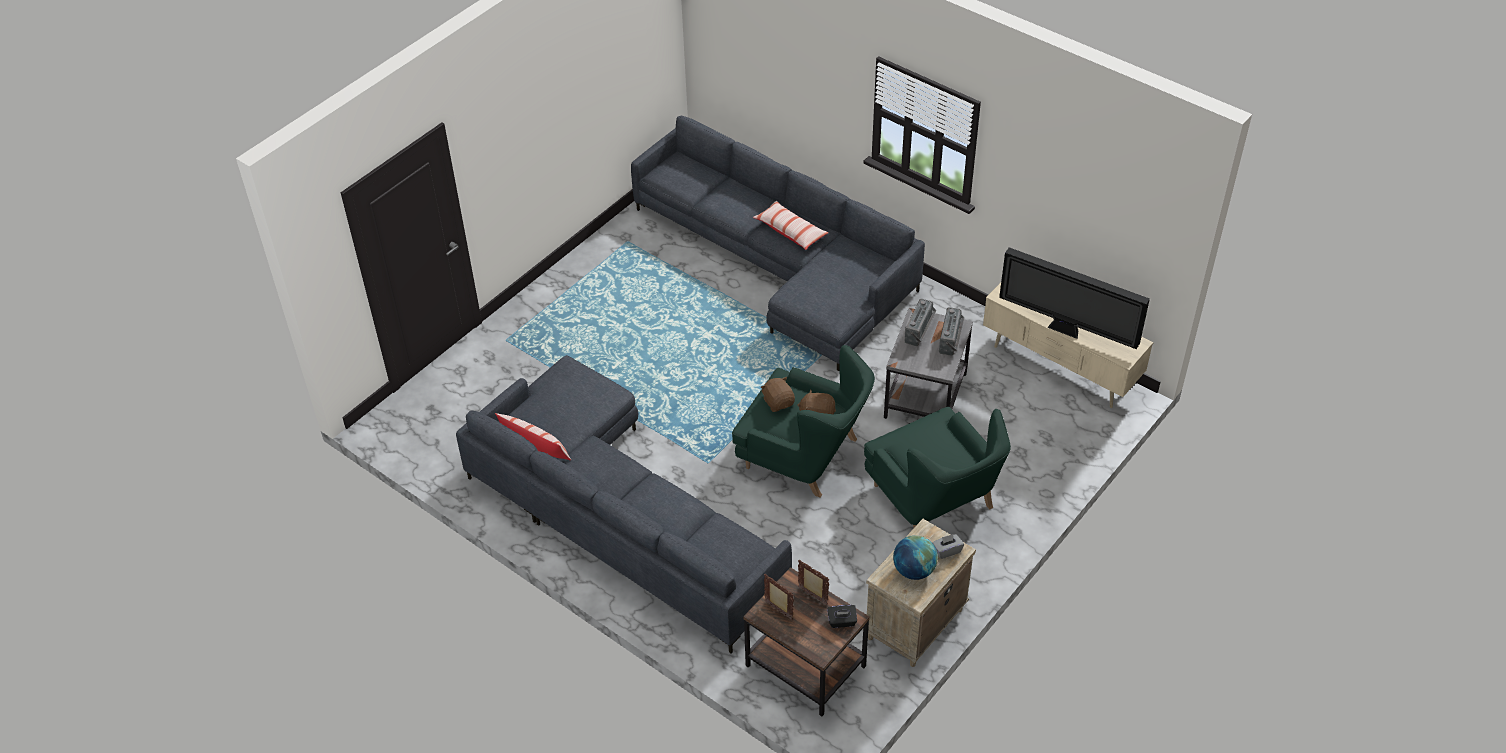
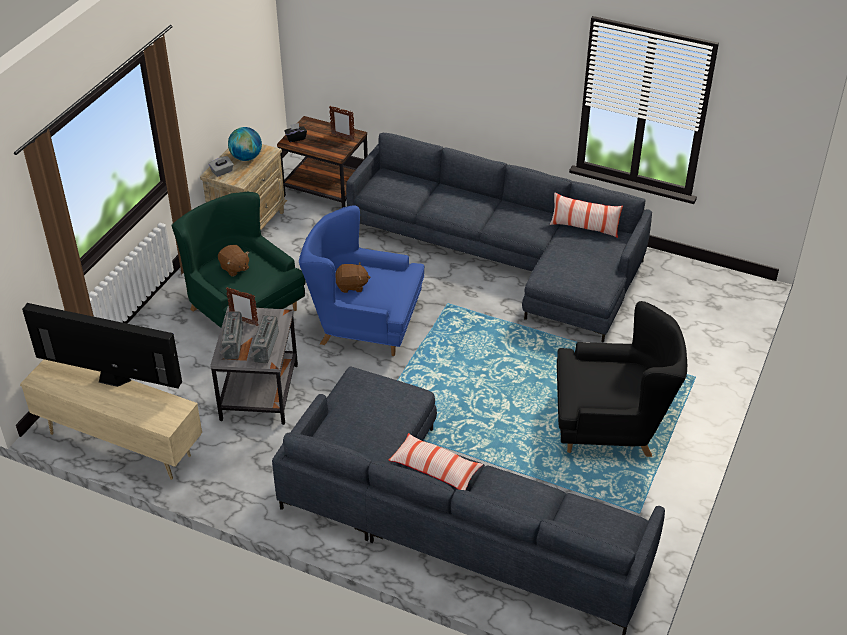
camera: 165 degrees right, 5 degrees down
green armchair [732,345,875,498] -> blue armchair [299,205,424,356]
brown plush toy [761,377,795,412] -> brown plush toy moved to [218,245,250,277]
picture frame [798,560,830,605] -> picture frame moved to [226,287,258,326]
none -> black armchair [557,301,687,457]

